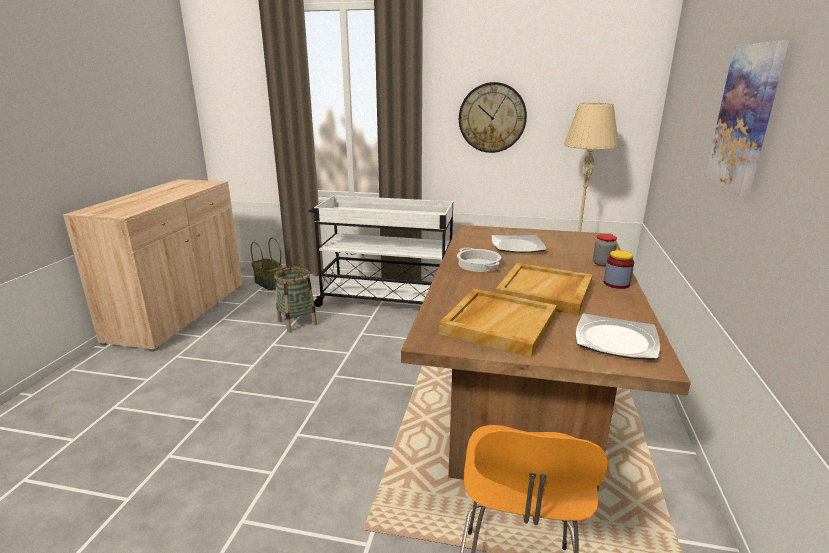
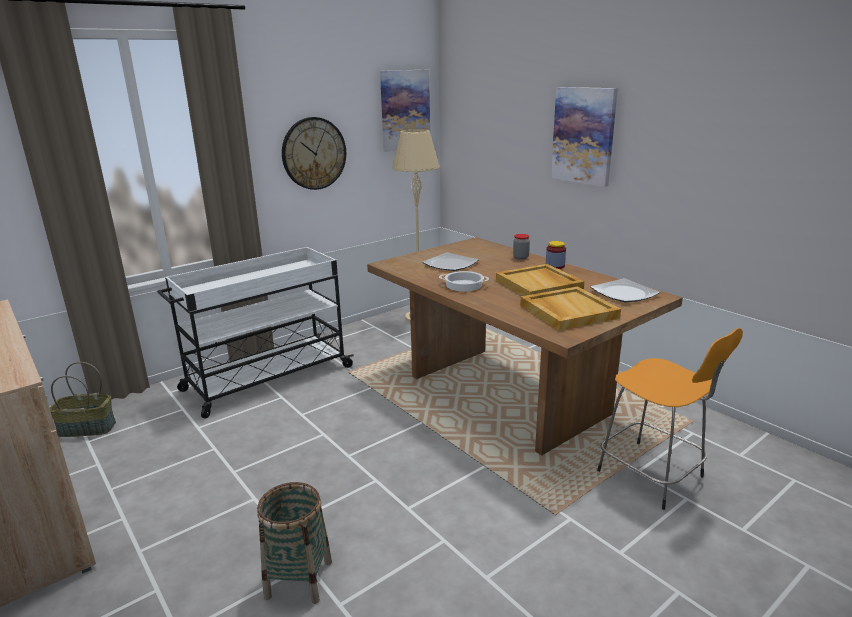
camera: 50 degrees left, 0 degrees up
basket [274,266,317,333] -> basket moved to [257,482,332,604]
none -> picture [380,70,430,152]

